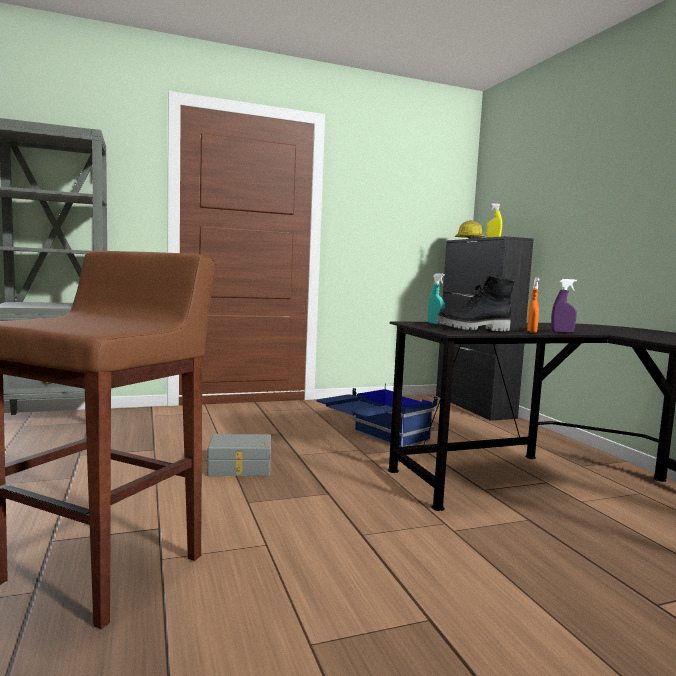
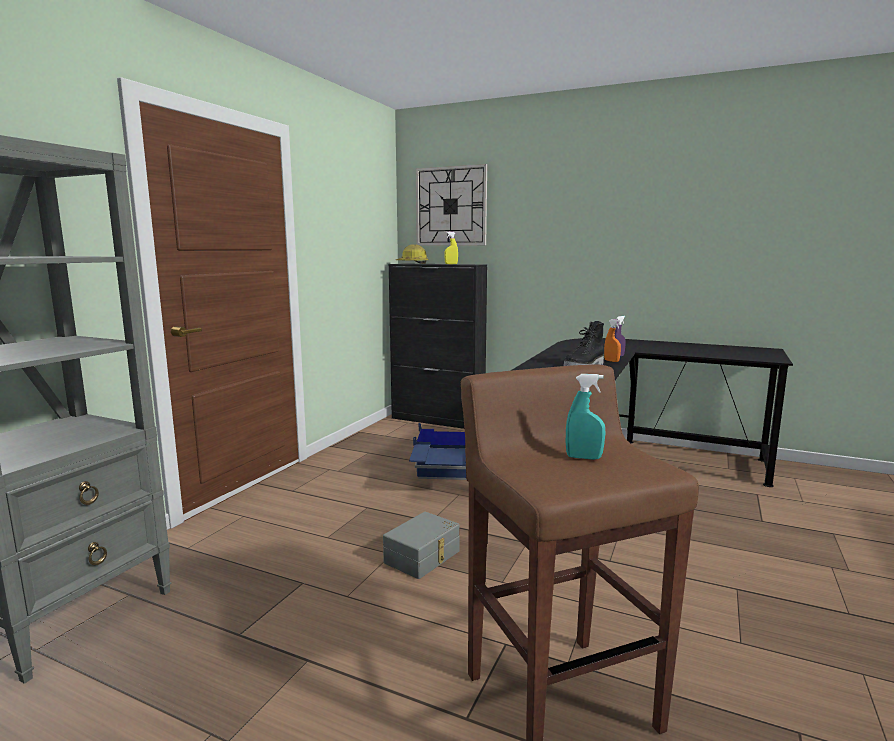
camera: 45 degrees left, 5 degrees up
turquoise spray bottle [428,274,445,324] -> turquoise spray bottle moved to [566,374,606,460]
none -> wall clock [416,164,487,246]

